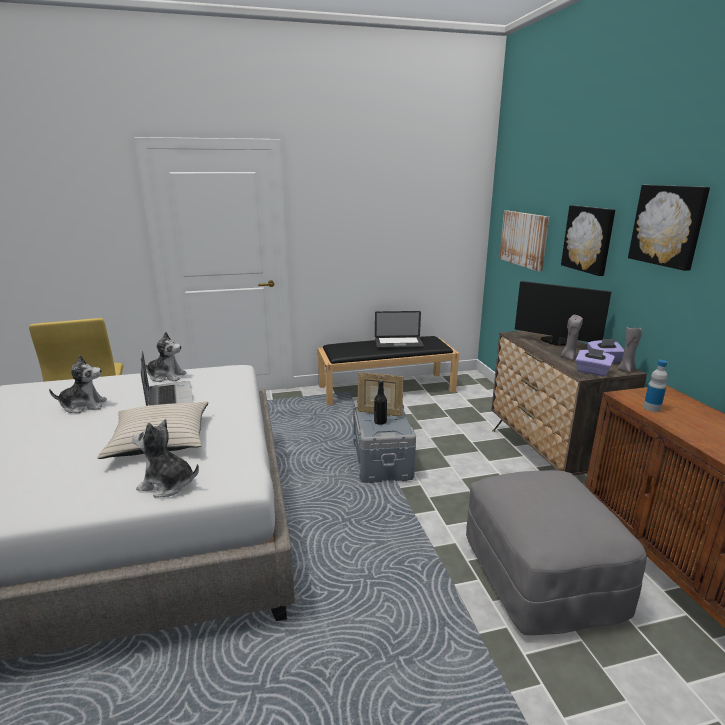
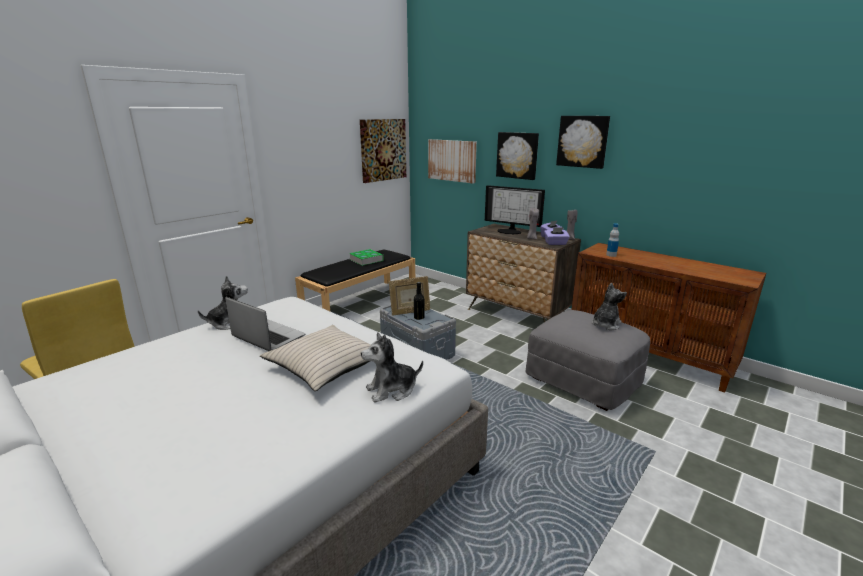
camera: 35 degrees left, 0 degrees up
plush toy [49,355,107,413] -> plush toy moved to [591,283,627,330]
laptop [375,311,424,349] -> book [349,249,384,266]
monitor [515,281,611,346] -> monitor turned 150 degrees counterclockwise [485,185,545,234]
none -> picture [360,119,406,183]

